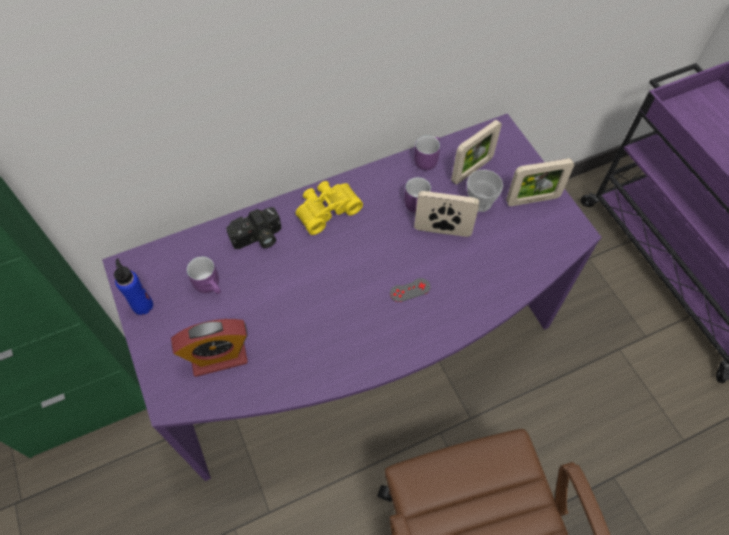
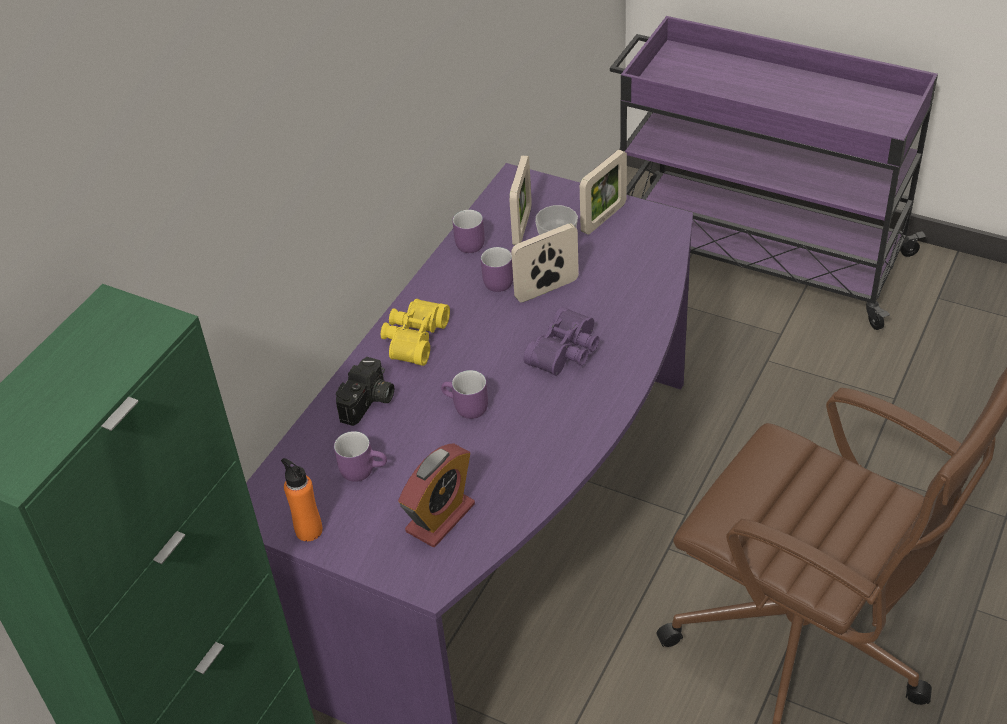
camera: 35 degrees left, 15 degrees down
blue bottle [114,259,153,315] -> orange bottle [281,458,323,541]
grey game controller [390,278,430,302] -> purple binoculars [524,307,599,376]
none -> purple mug [441,370,488,419]

